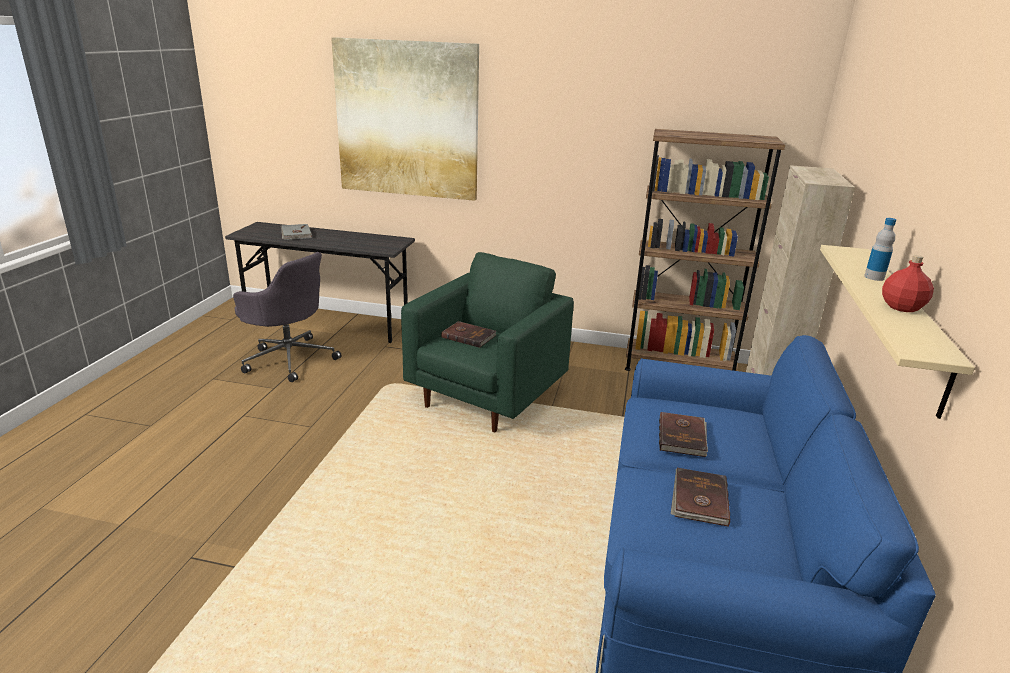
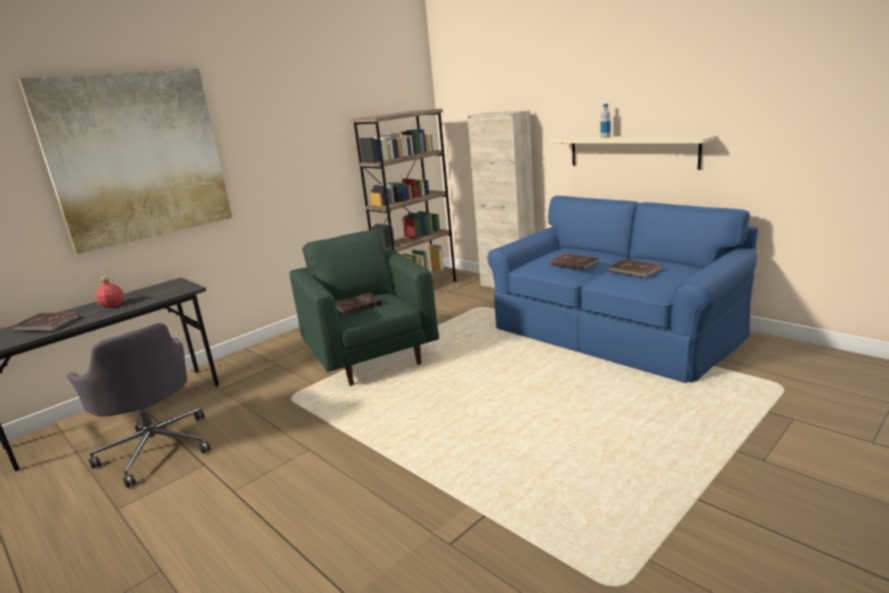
camera: 55 degrees left, 5 degrees down
grey office chair [233,252,342,382] -> grey office chair turned 75 degrees clockwise [66,323,211,488]
grey book [281,224,312,240] -> brown book [13,312,79,331]
red bottle [882,255,934,312] -> red bottle moved to [95,276,124,308]

